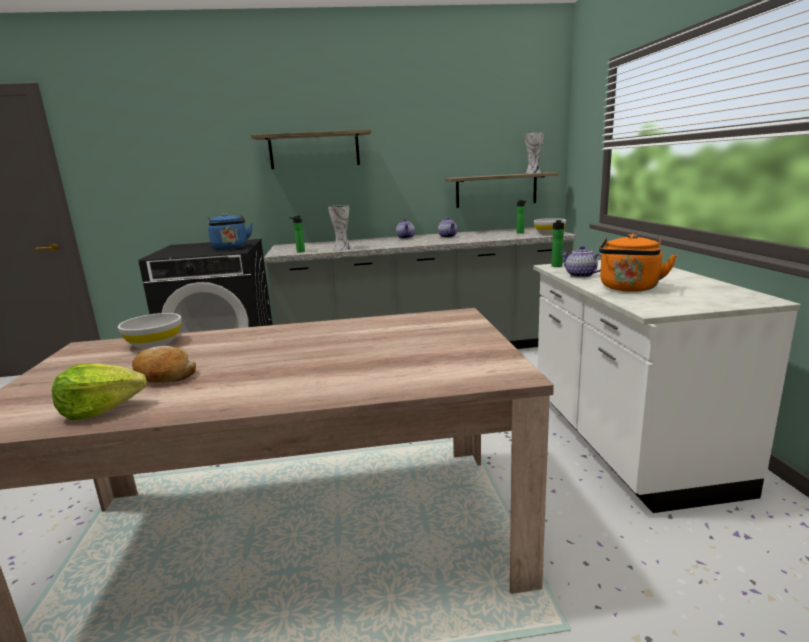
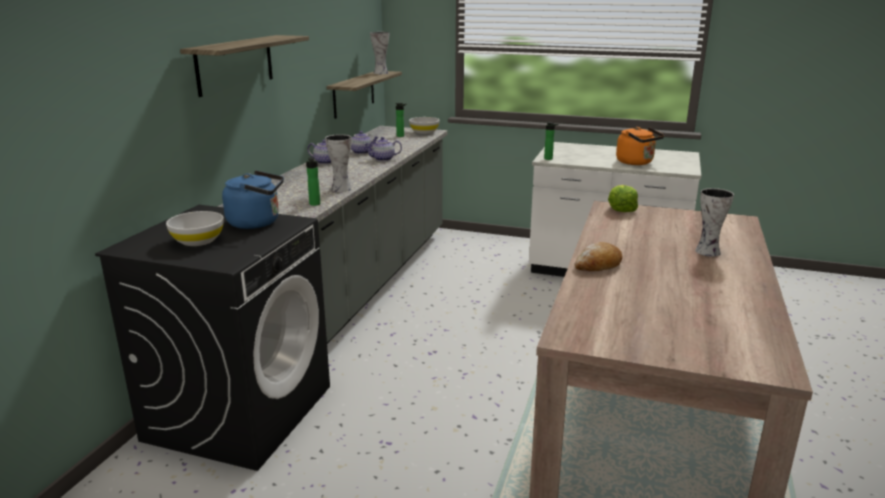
camera: 65 degrees left, 5 degrees up
lettuce [52,363,147,420] -> lettuce moved to [608,185,638,212]
white bowl [118,313,181,349] -> white bowl moved to [166,211,224,246]
bread [132,346,196,383] -> bread moved to [574,242,622,271]
teapot [561,246,602,278] -> teapot moved to [364,137,402,161]
none -> vase [695,188,734,257]

